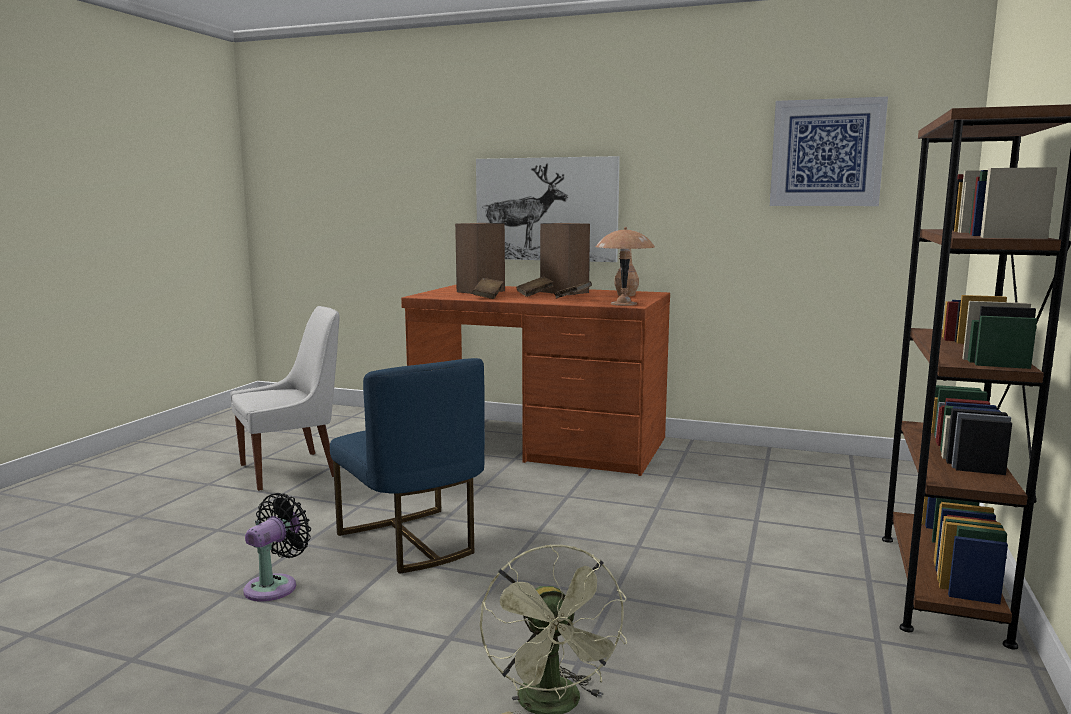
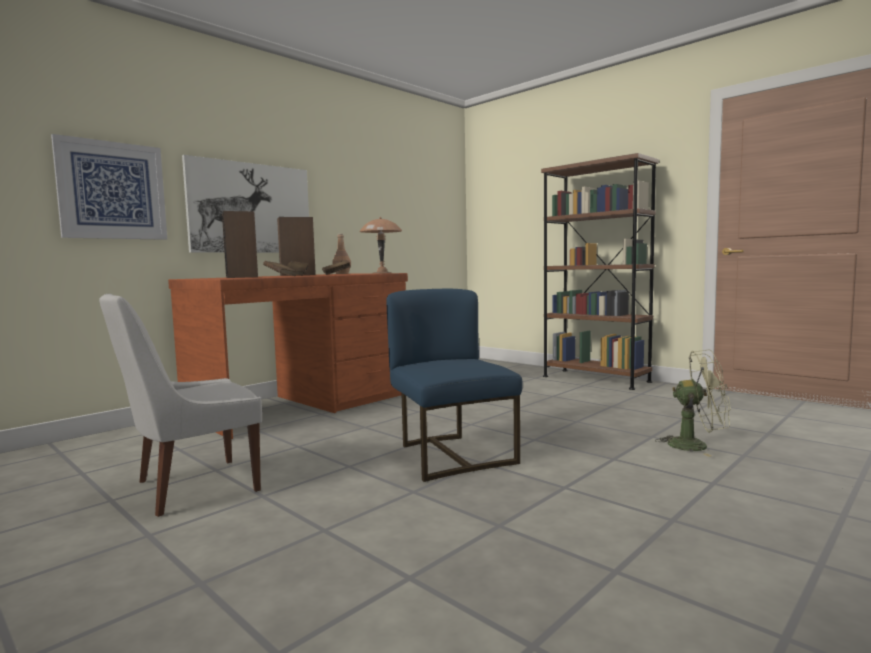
camera: 65 degrees left, 5 degrees down
white chair [230,306,340,491] -> white chair turned 120 degrees counterclockwise [99,294,262,517]
black fan [244,493,311,601] -> none
blue chair [330,358,485,574] -> blue chair turned 105 degrees counterclockwise [386,289,523,482]
picture [770,96,888,206] -> picture moved to [51,134,167,240]

